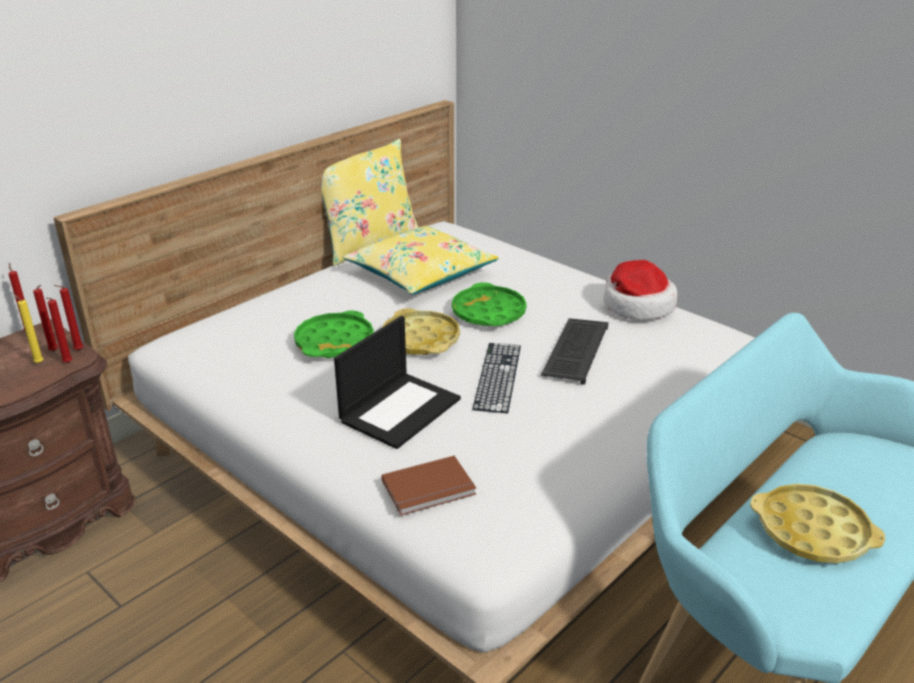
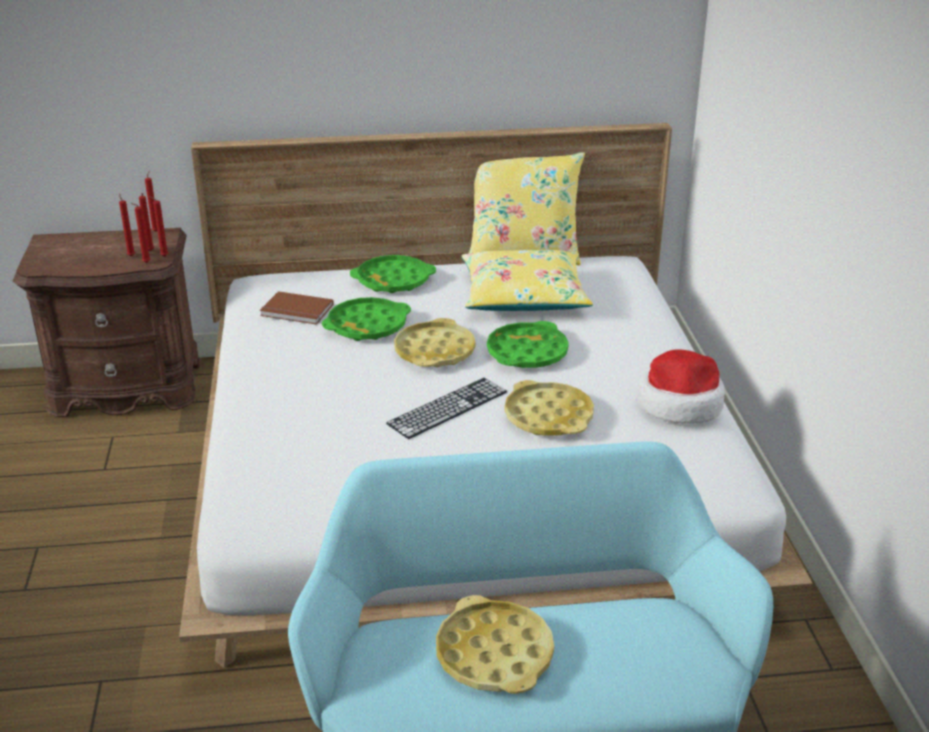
camera: 40 degrees right, 0 degrees up
yellow candle [12,293,43,363] -> red candle [119,193,135,256]
laptop [334,316,461,449] -> none
brown book [382,455,476,515] -> brown book moved to [260,291,334,324]
keyboard [541,318,609,385] -> yellow tray [505,380,594,436]
none -> green tray [350,255,436,293]

